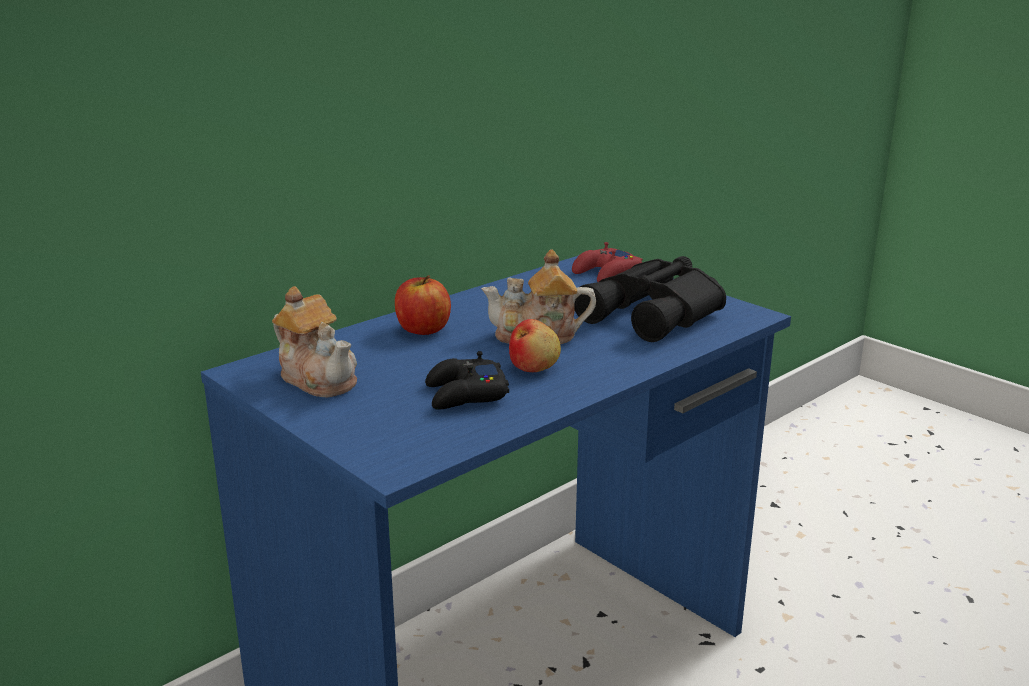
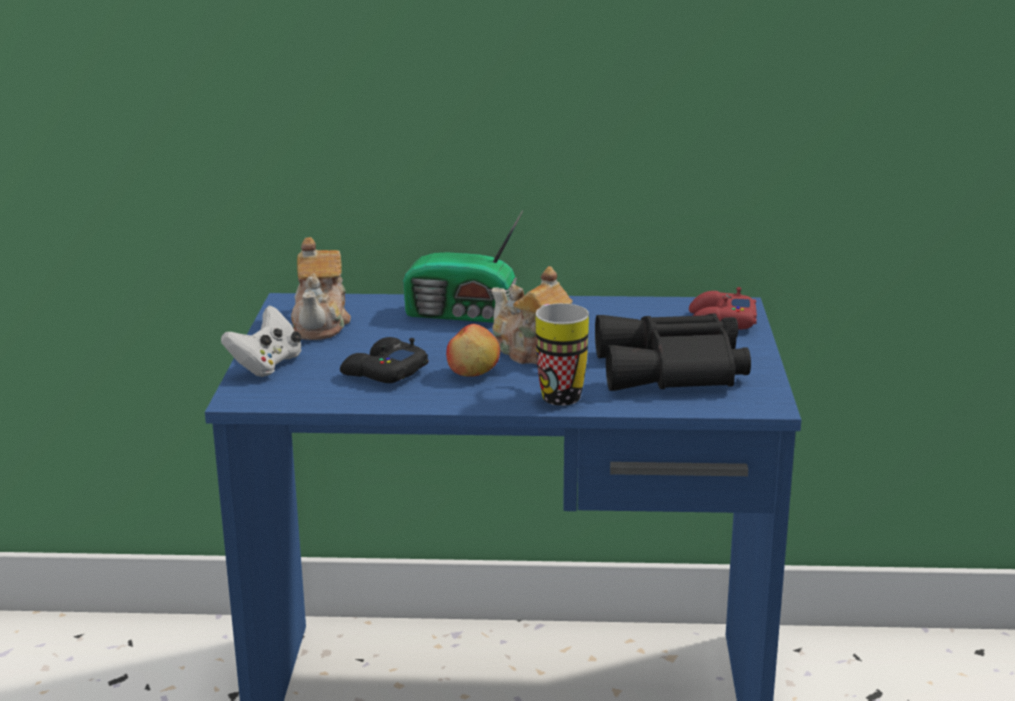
camera: 45 degrees right, 0 degrees up
apple [395,275,451,335] -> radio [403,210,523,323]
none -> white game controller [221,306,302,377]
none -> mug [536,303,589,406]

